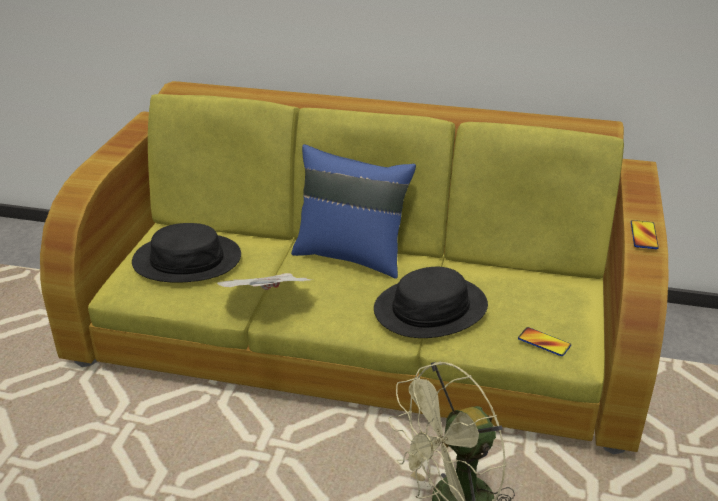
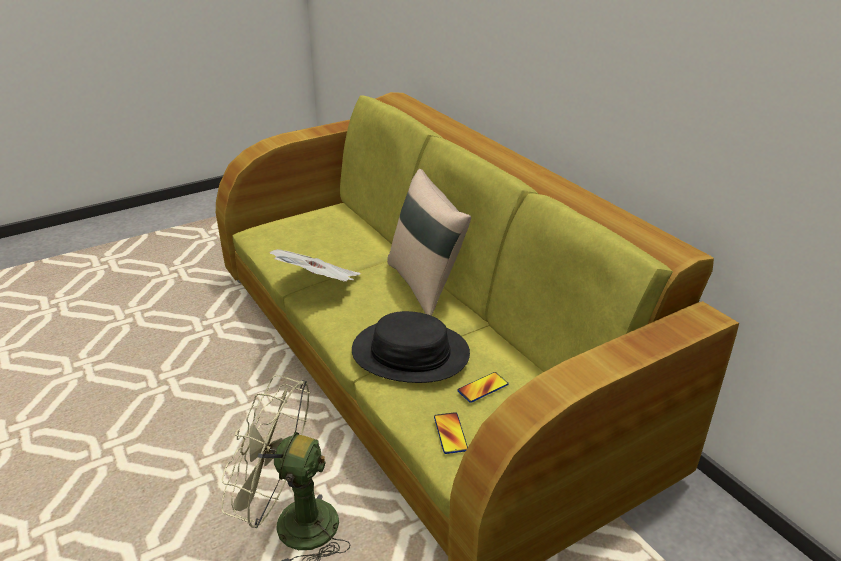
camera: 45 degrees right, 0 degrees up
black hat [132,223,241,283] -> none
blue pillow [291,144,416,279] -> beige pillow [387,169,471,316]
phone [631,220,659,249] -> phone moved to [457,372,508,403]

